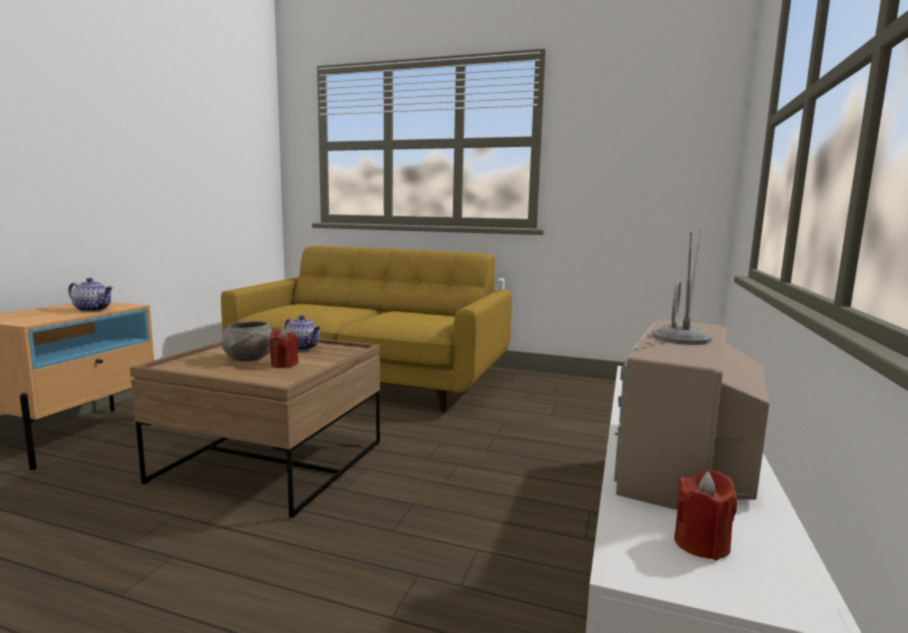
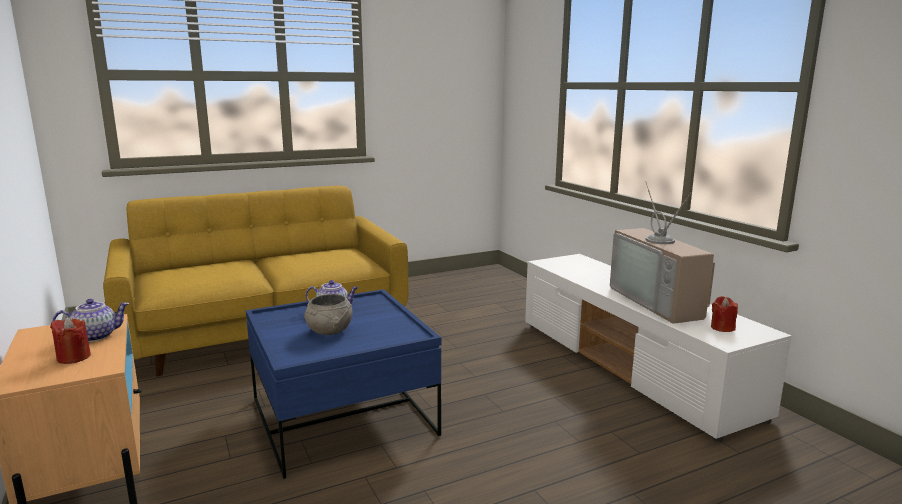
camera: 45 degrees left, 5 degrees up
brown coffee table [130,339,380,518] -> blue coffee table [246,289,441,479]
red candle [269,328,299,368] -> red candle moved to [50,318,91,364]

